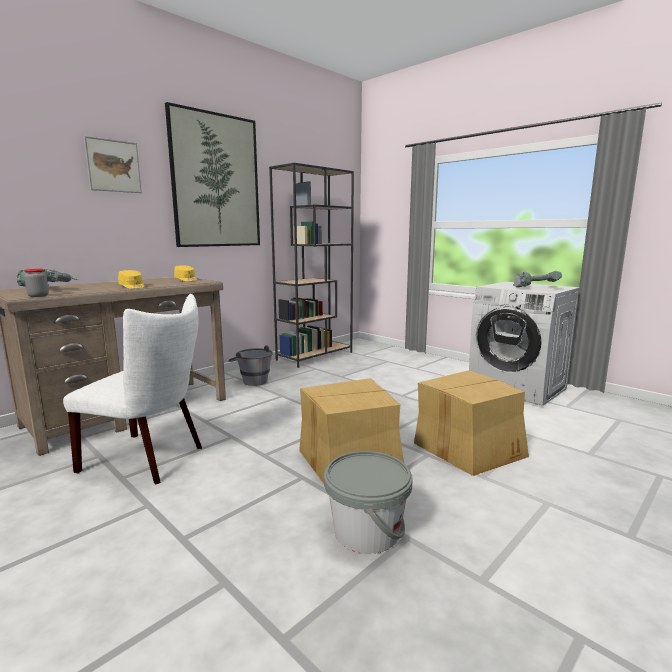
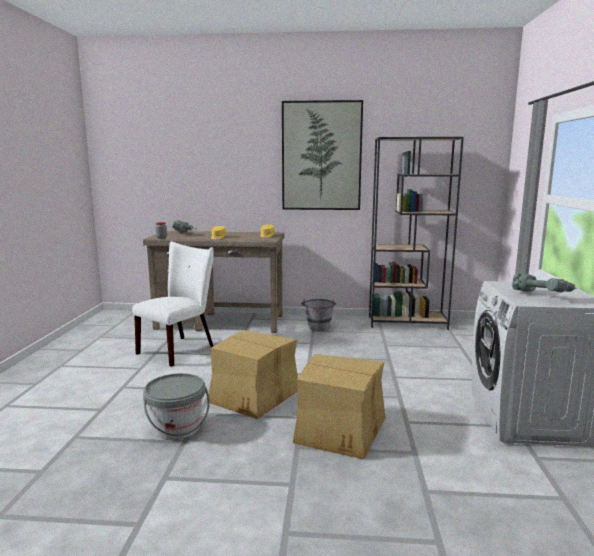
camera: 50 degrees right, 0 degrees up
white chair [63,294,202,484] -> white chair turned 120 degrees counterclockwise [132,242,214,367]
picture [84,136,142,193] -> none

